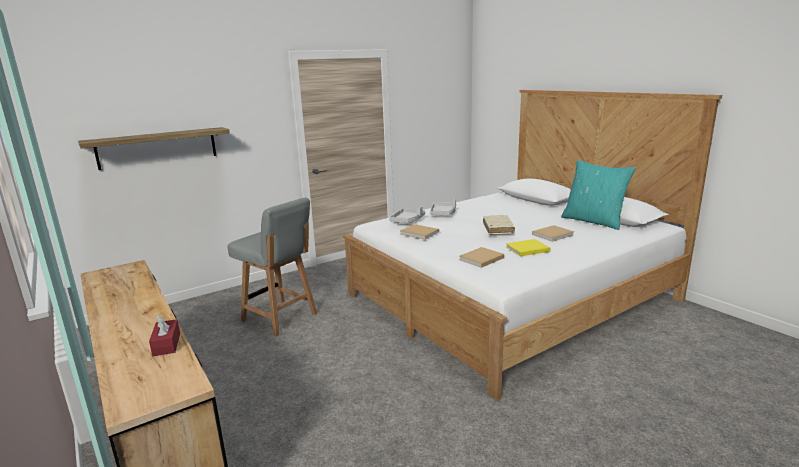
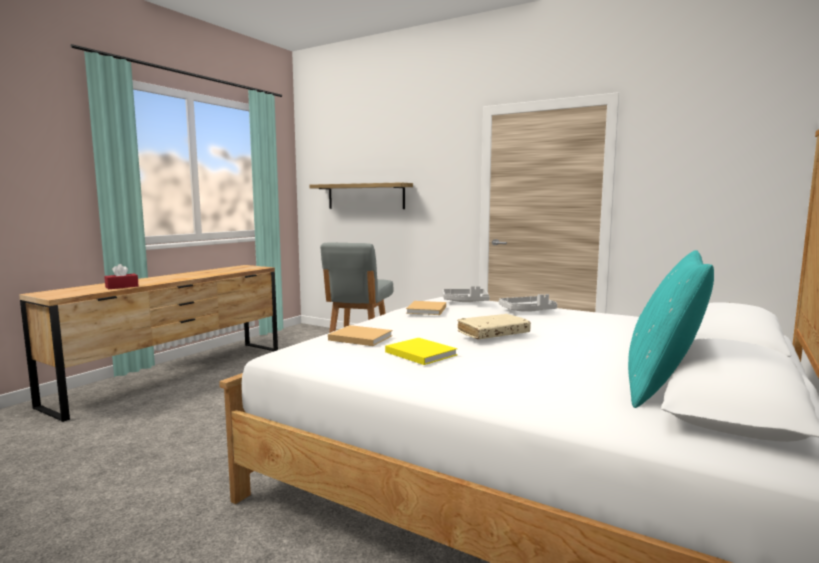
camera: 65 degrees right, 10 degrees down
beige book [532,225,574,242] -> none

